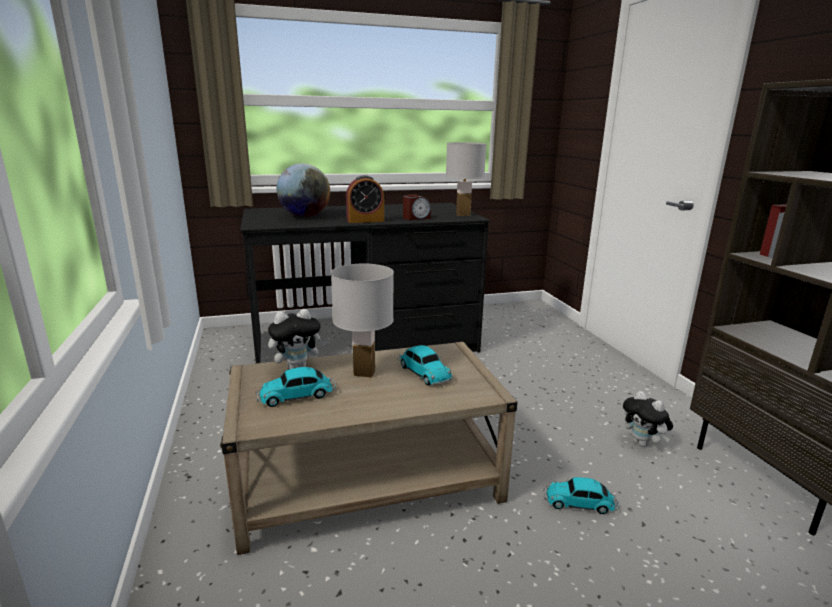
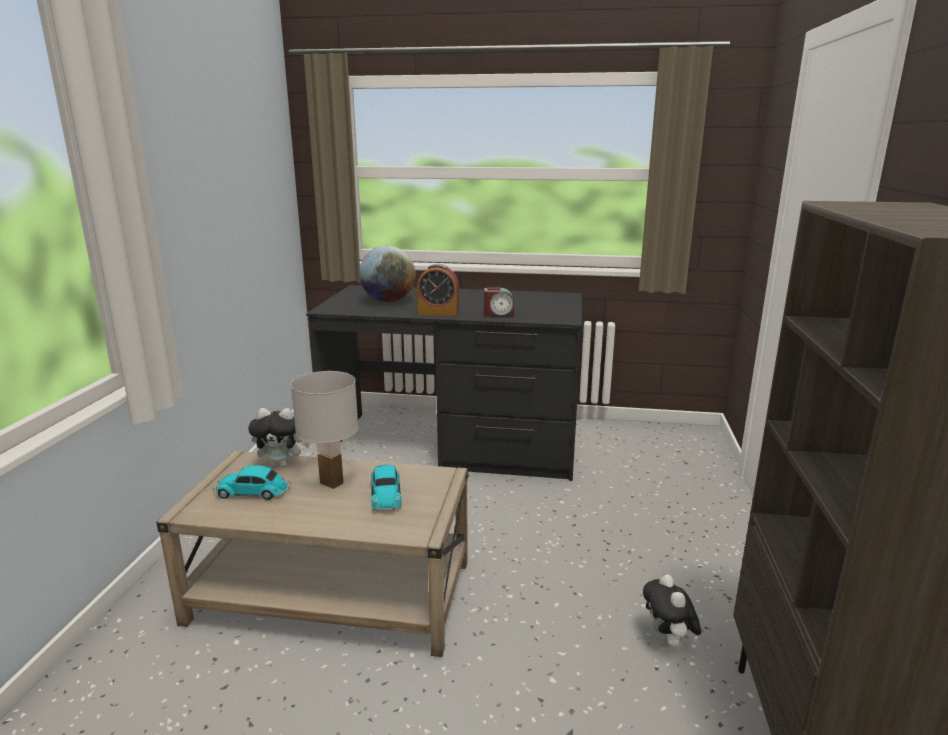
camera: 25 degrees right, 0 degrees up
white table lamp [446,142,486,216] -> none
toy car [543,477,619,514] -> none

